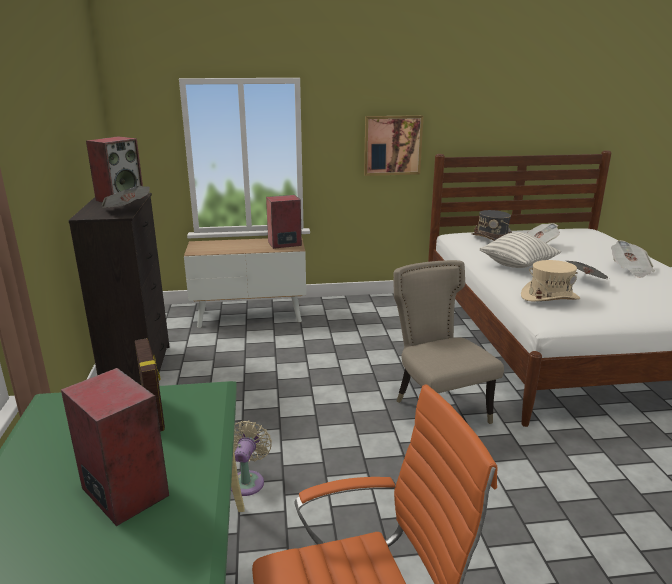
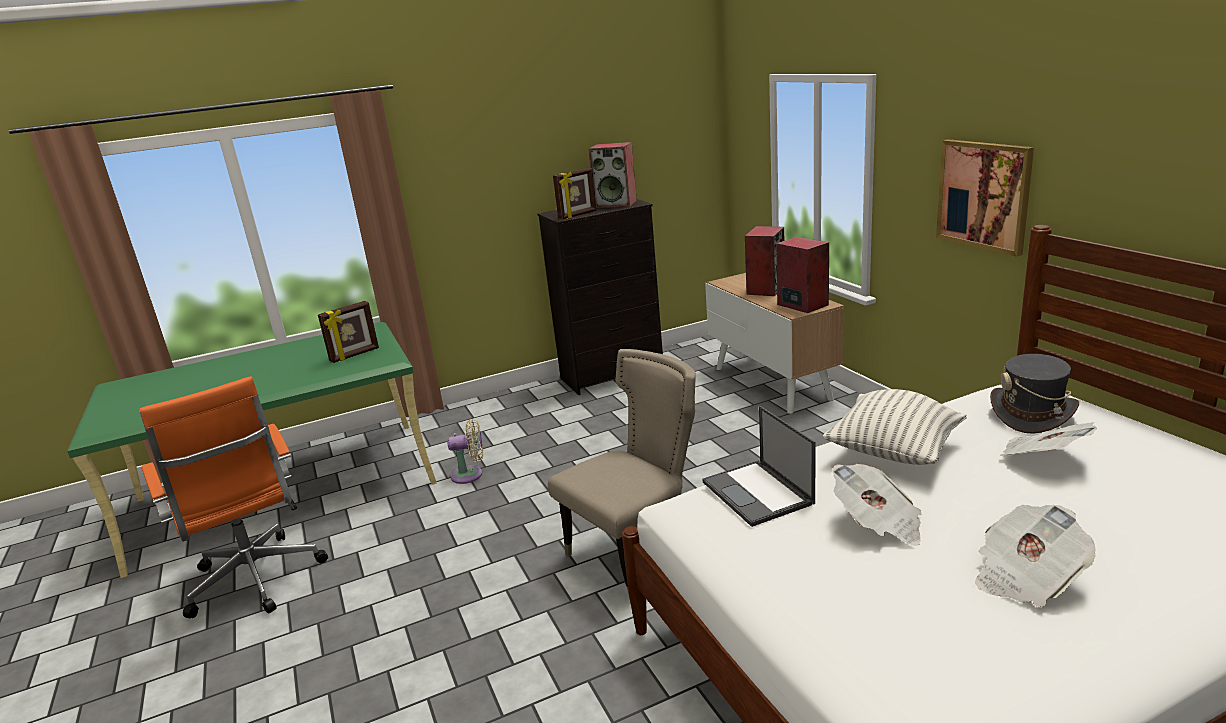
camera: 75 degrees right, 0 degrees up
speaker [61,368,169,526] -> speaker moved to [745,226,784,296]
newspaper [102,186,150,208] -> picture frame [553,168,596,219]
beige hat [521,260,580,301] -> laptop [703,406,815,527]

